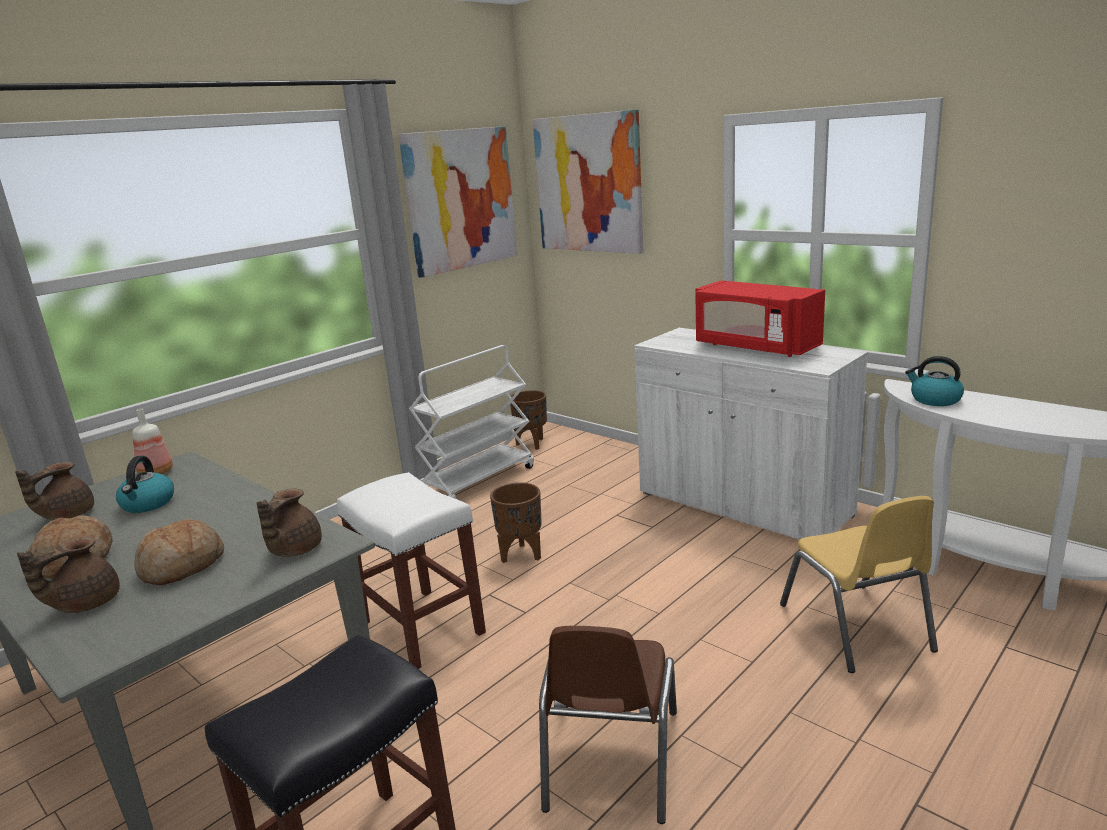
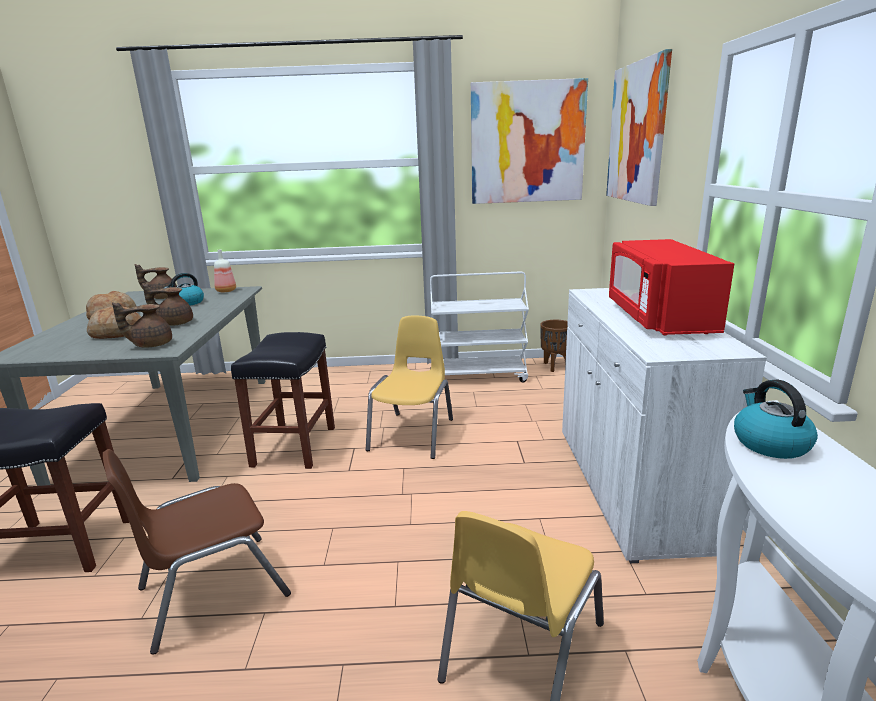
camera: 45 degrees right, 0 degrees up
brown teapot [17,537,120,613] -> brown teapot moved to [142,283,193,326]
white stool [337,472,486,669] -> black stool [231,332,335,469]
brown planter [490,482,542,563] -> yellow chair [366,316,453,459]

